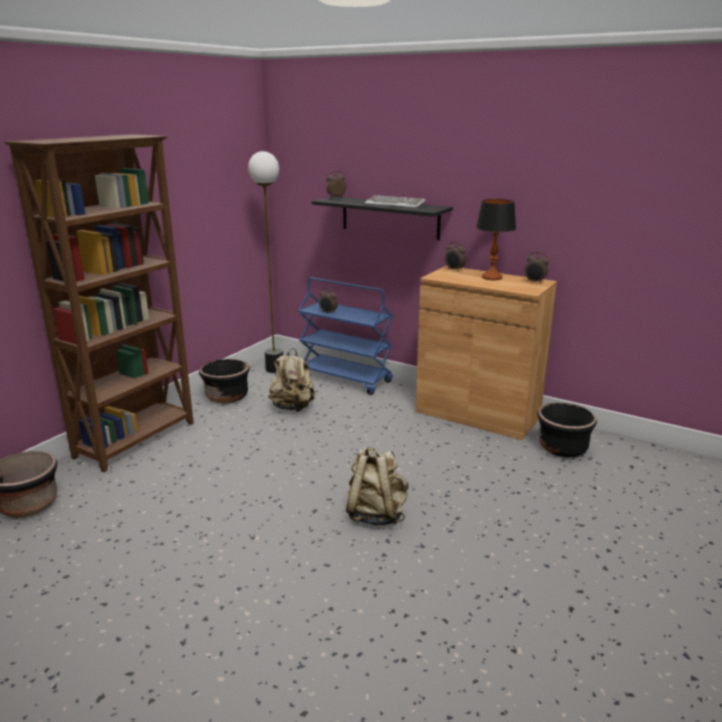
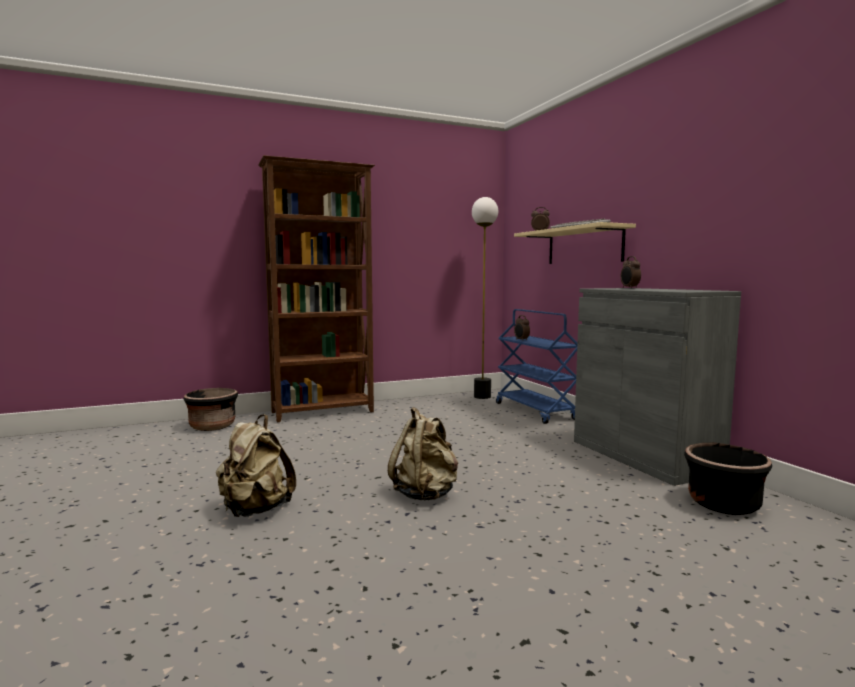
camera: 35 degrees right, 15 degrees down
black planter [199,359,249,403] -> none
beige backpack [268,348,315,412] -> beige backpack moved to [216,414,296,517]
black shelf [312,197,453,240] -> beige shelf [514,222,636,264]
brown cabinet [416,266,557,440] -> grey cabinet [574,288,741,486]
table lamp [476,199,516,280] -> none
alarm clock [525,252,549,284] -> none

